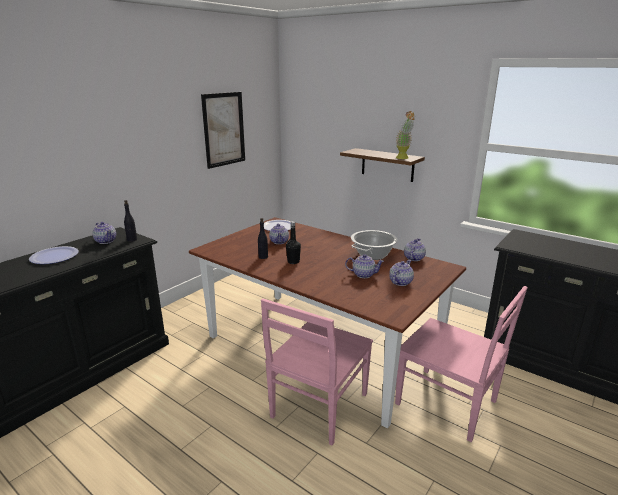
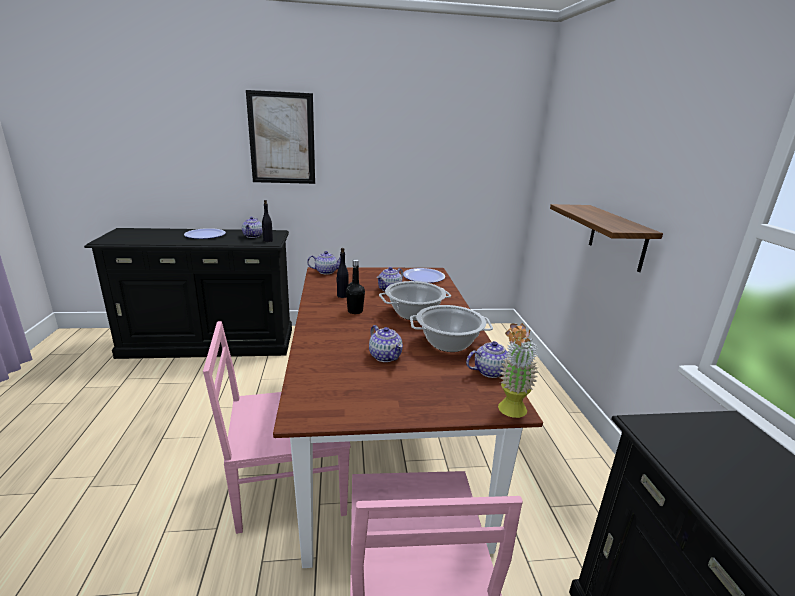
camera: 45 degrees right, 0 degrees up
picture [201,92,245,169] -> picture moved to [246,90,315,184]
teapot [389,260,414,286] -> teapot moved to [307,251,340,274]
potted plant [396,111,415,159] -> potted plant moved to [498,323,538,418]
none -> cooking pot [379,281,451,321]

